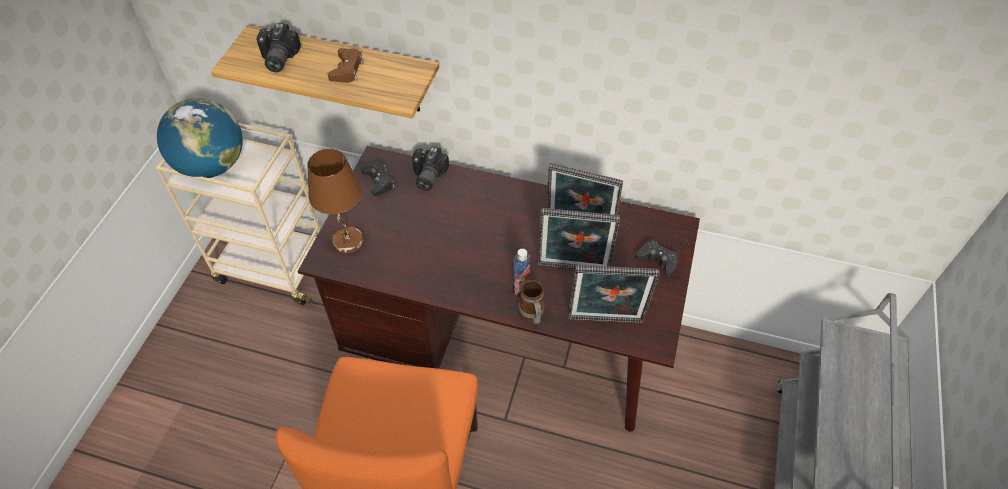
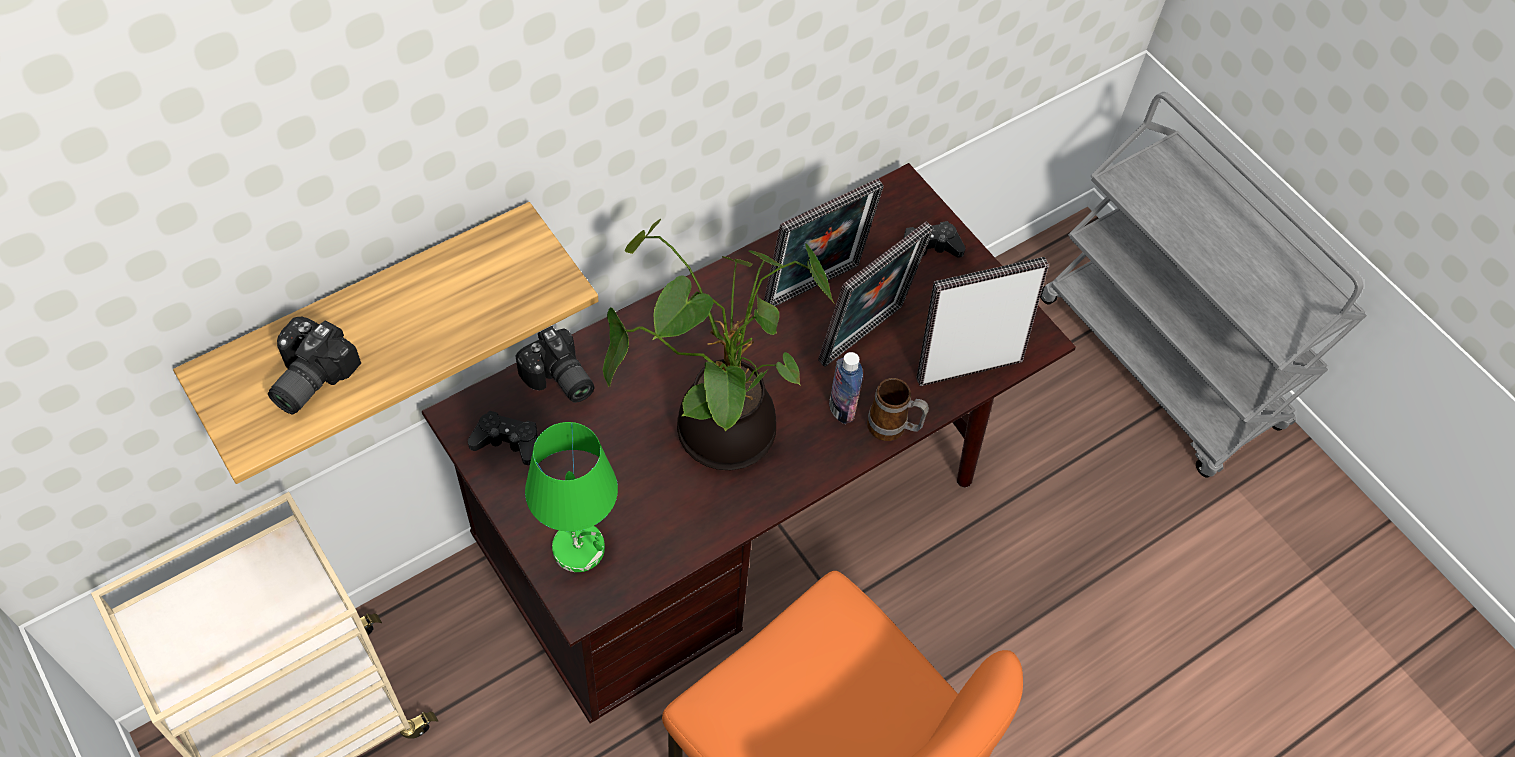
camera: 55 degrees left, 5 degrees up
globe [157,98,243,178] -> none
camera [257,23,301,72] -> camera turned 75 degrees clockwise [268,317,361,414]
brown table lamp [307,149,363,253] -> green table lamp [525,422,618,572]
brown game controller [328,48,364,83] -> none
picture frame [568,265,659,323] -> picture frame turned 150 degrees counterclockwise [916,257,1049,386]
none -> potted plant [603,219,835,470]

